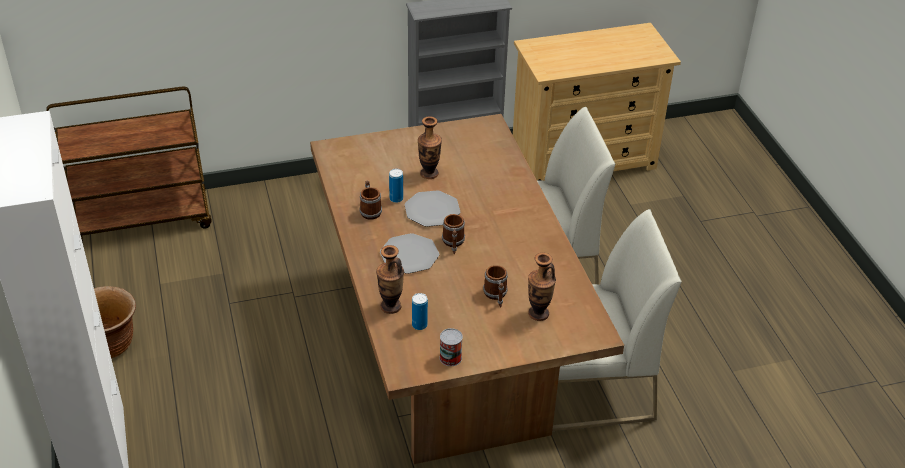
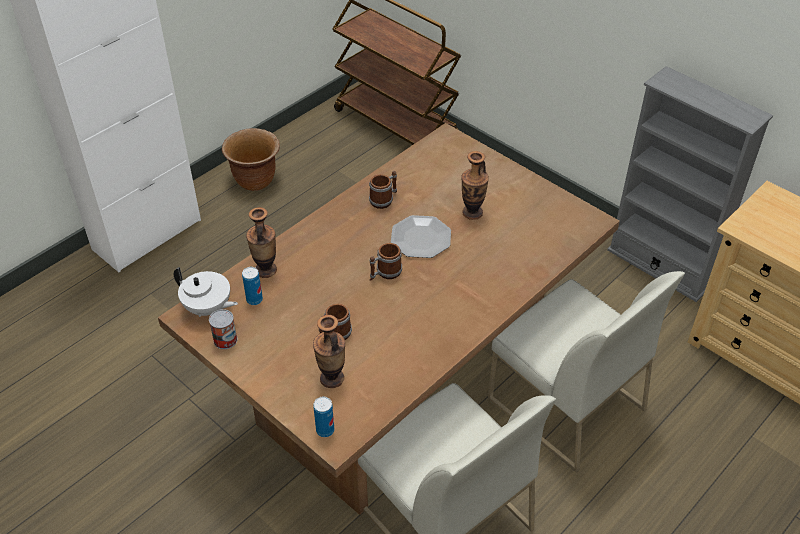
camera: 60 degrees right, 5 degrees up
plate [380,233,439,274] -> none
can [389,168,403,203] -> can moved to [313,396,334,437]
none -> white teapot [174,267,238,317]

